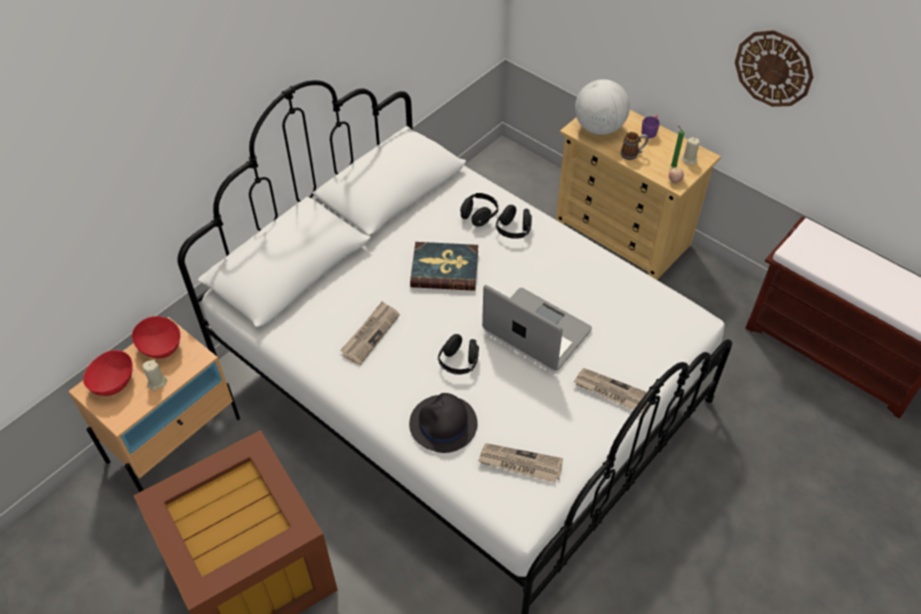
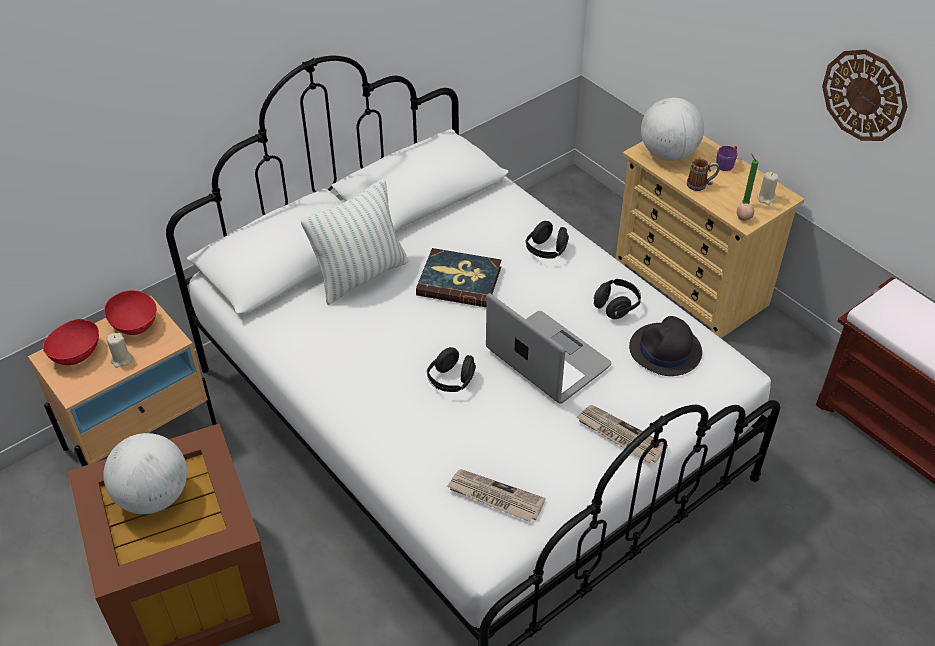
camera: 10 degrees right, 5 degrees down
newspaper [340,301,400,365] -> none
black hat [409,393,477,453] -> black hat moved to [629,316,702,376]
black headphones [460,193,498,227] -> black headphones moved to [594,279,641,319]
none -> globe [103,433,187,514]
none -> pillow [301,179,408,305]

